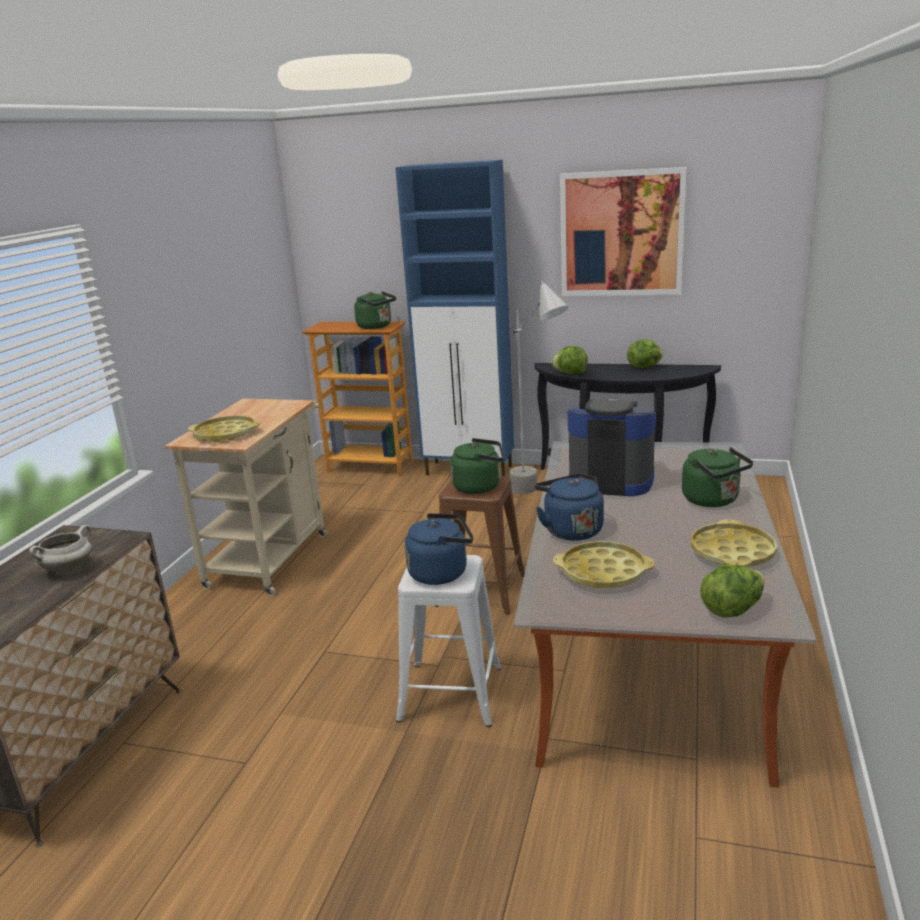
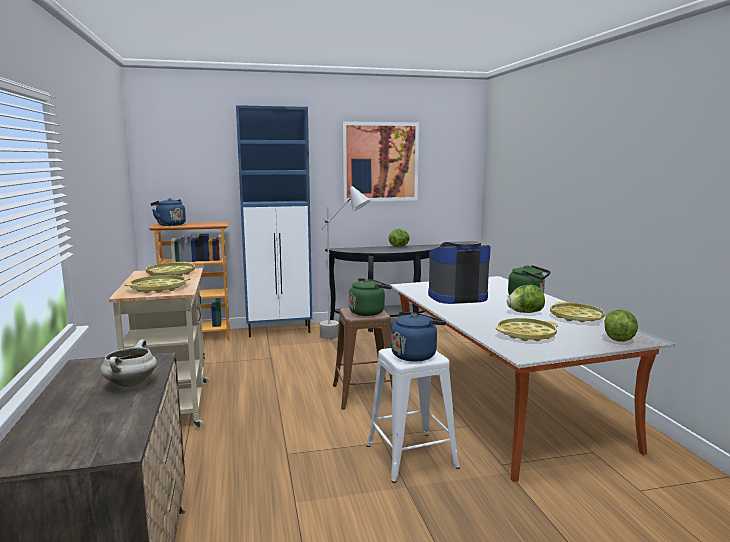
camera: 30 degrees left, 10 degrees down
green kettle [354,291,396,329] -> none
blue kettle [535,473,604,541] -> blue kettle moved to [151,198,186,226]
lettuce [552,346,588,374] -> lettuce moved to [507,285,545,313]
none -> yellow tray [146,262,195,276]

